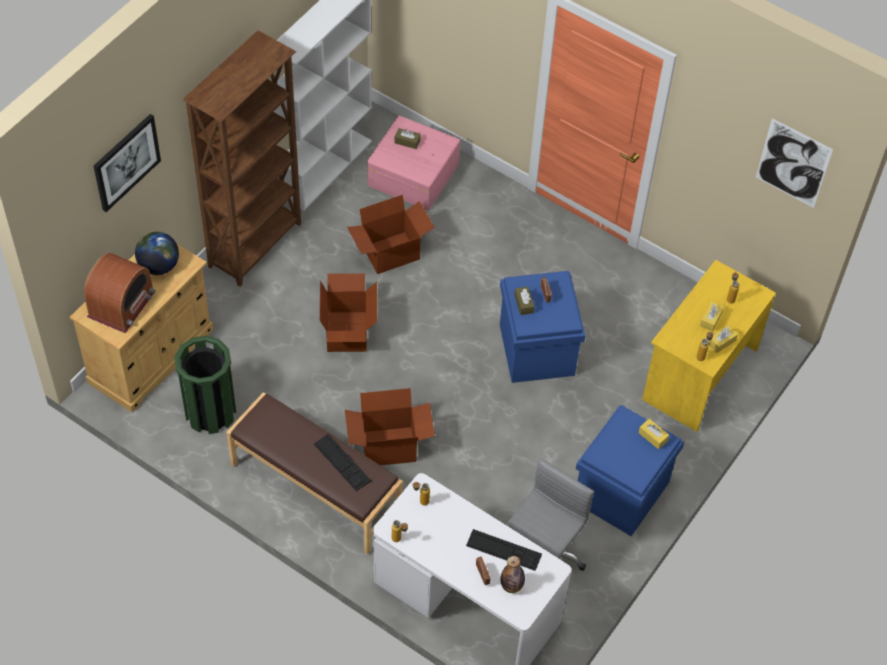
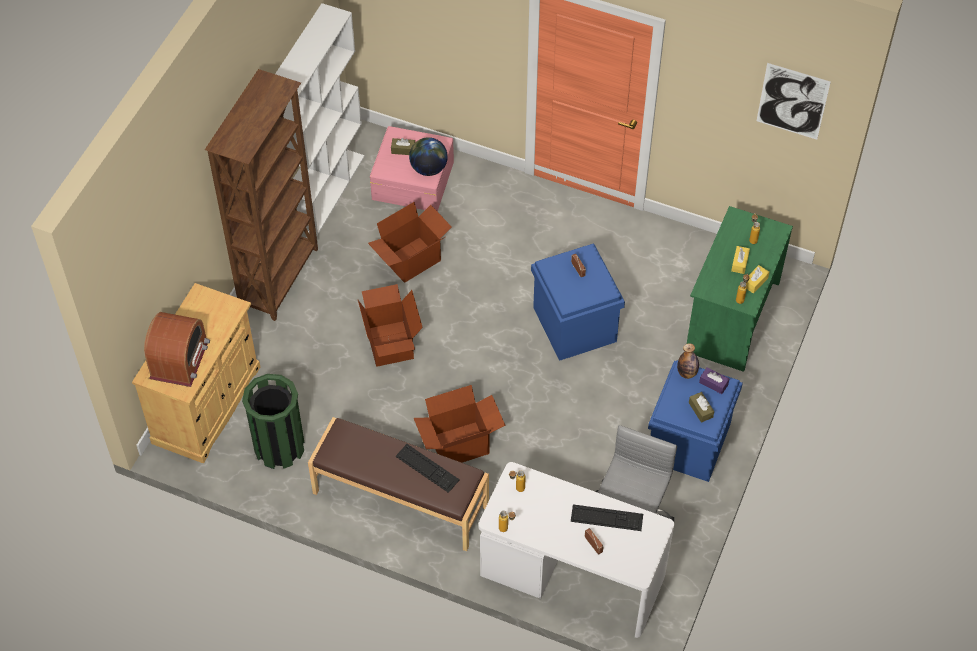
camera: 10 degrees left, 0 degrees up
picture [94,114,161,212] -> none
globe [135,232,179,275] -> globe moved to [409,137,448,176]
bottle [501,556,525,593] -> bottle moved to [677,343,699,379]
brown tissue box [514,287,535,315] -> brown tissue box moved to [689,392,714,423]
yellow tissue box [639,419,669,449] -> purple tissue box [699,367,729,394]
yellow desk [642,260,776,432] -> green desk [687,206,793,372]

